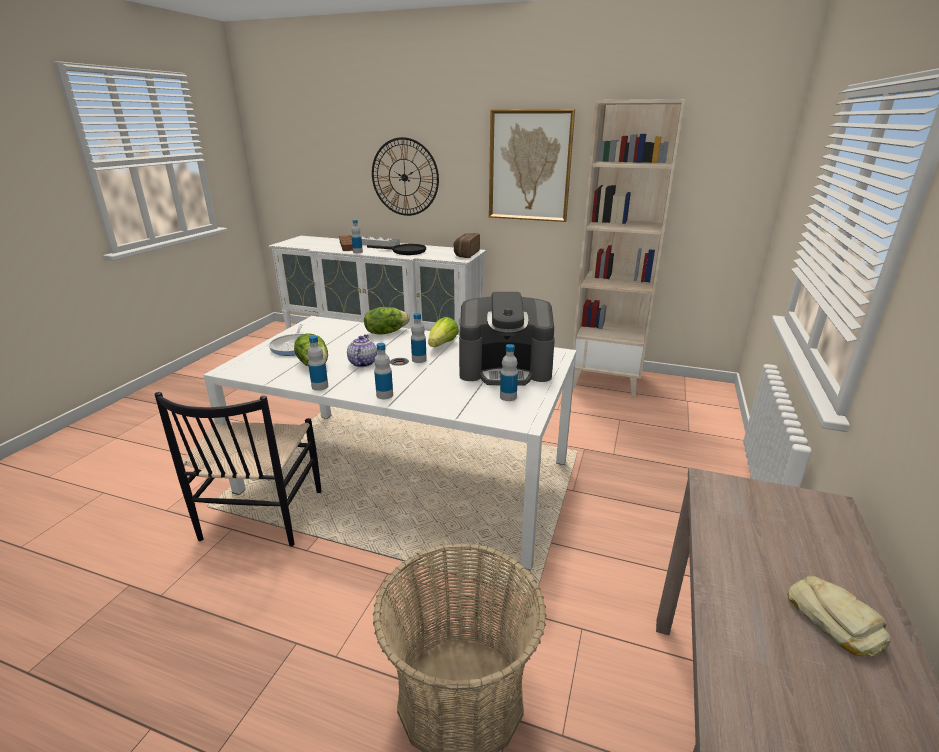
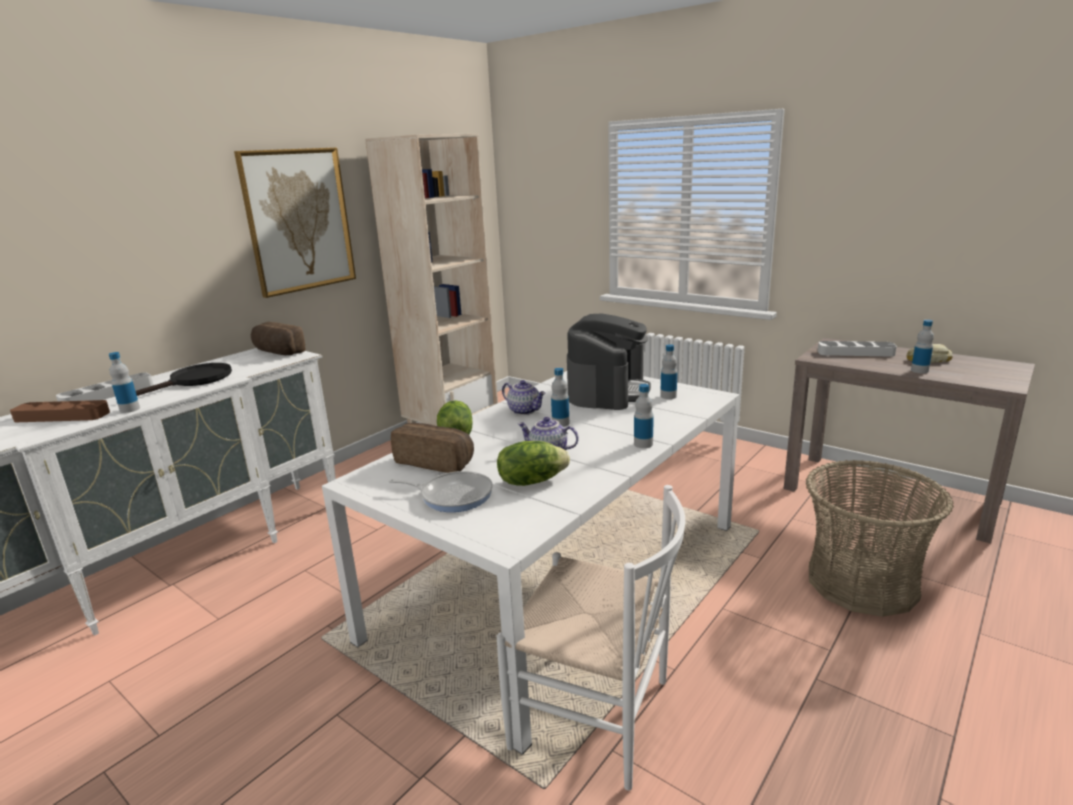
camera: 70 degrees left, 5 degrees down
black chair [154,392,322,546] -> white chair [497,485,685,791]
bottle [308,335,328,391] -> bottle moved to [911,320,934,373]
wall clock [372,137,439,216] -> none
lettuce [428,317,459,347] -> teapot [502,380,545,415]
none -> bread [391,423,474,473]
none -> grey tray [818,341,897,357]

